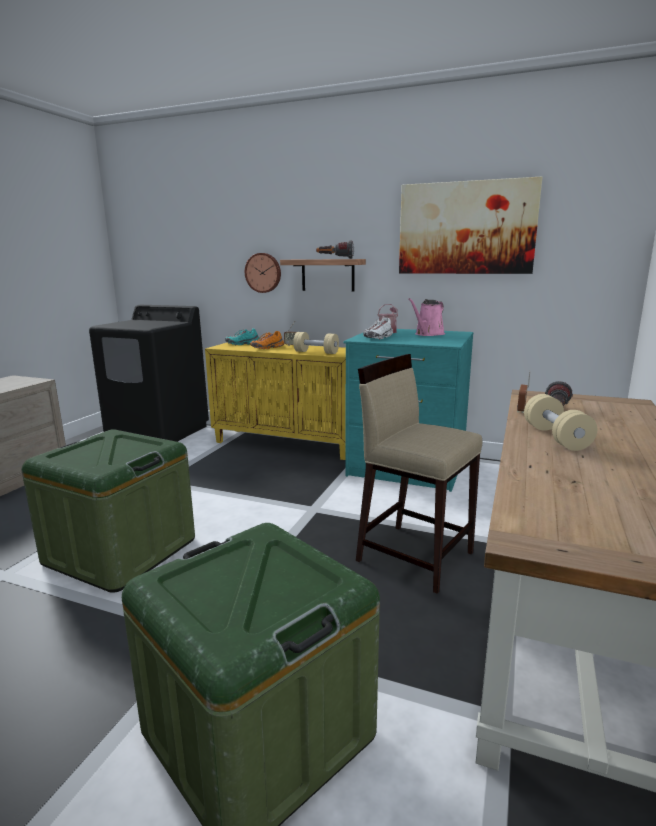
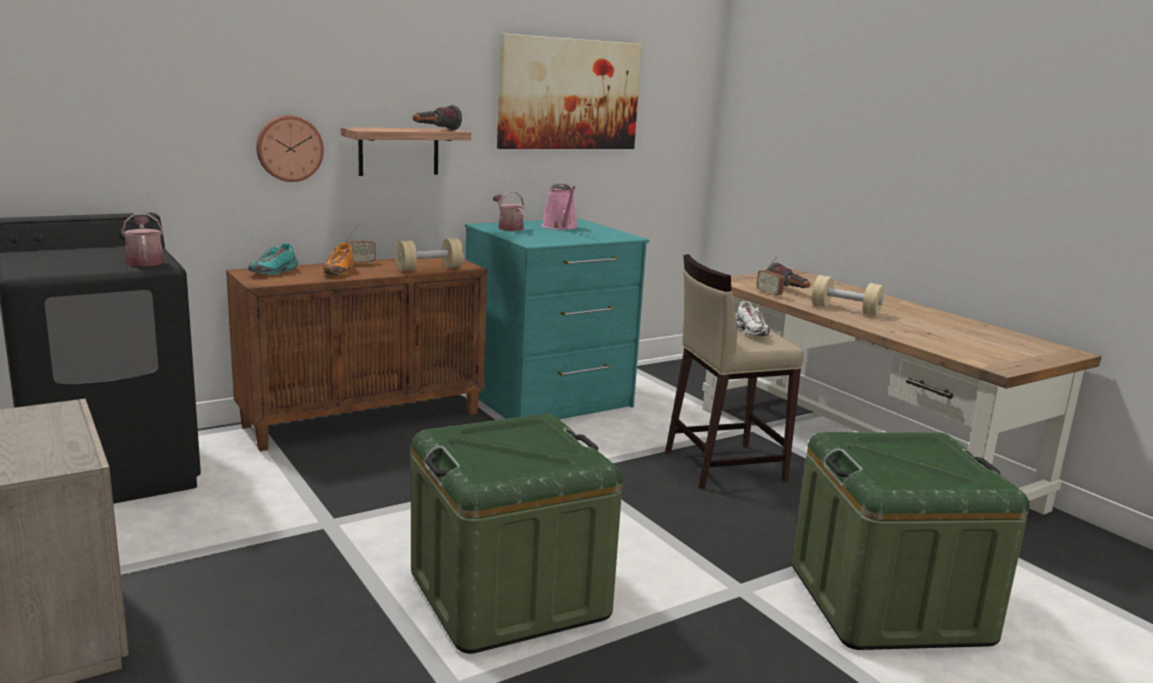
camera: 55 degrees left, 0 degrees up
yellow cabinet [205,343,346,460] -> brown cabinet [226,258,487,451]
white shoe [363,318,393,340] -> white shoe moved to [736,301,770,336]
none -> watering can [122,213,164,266]

